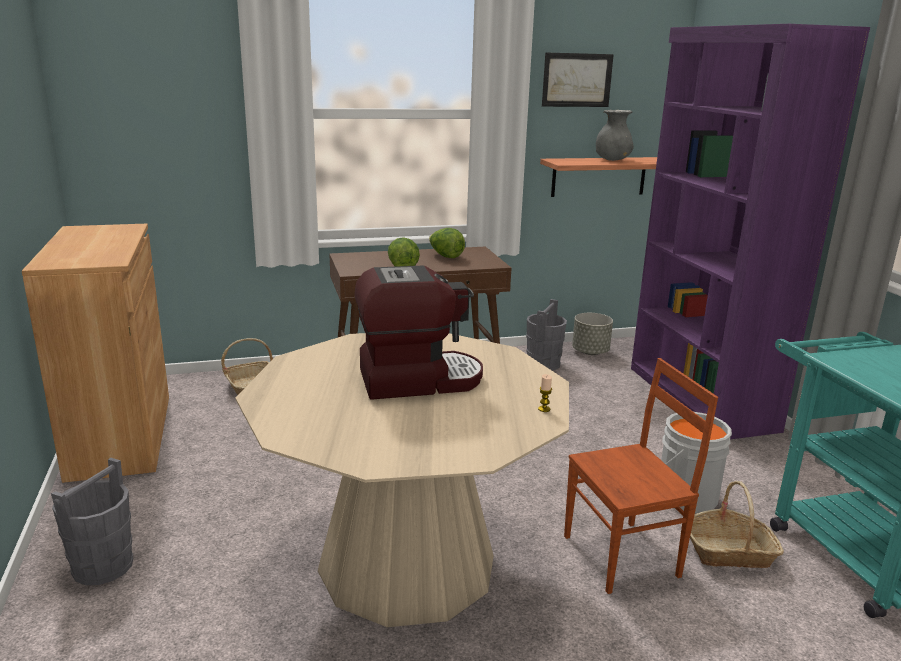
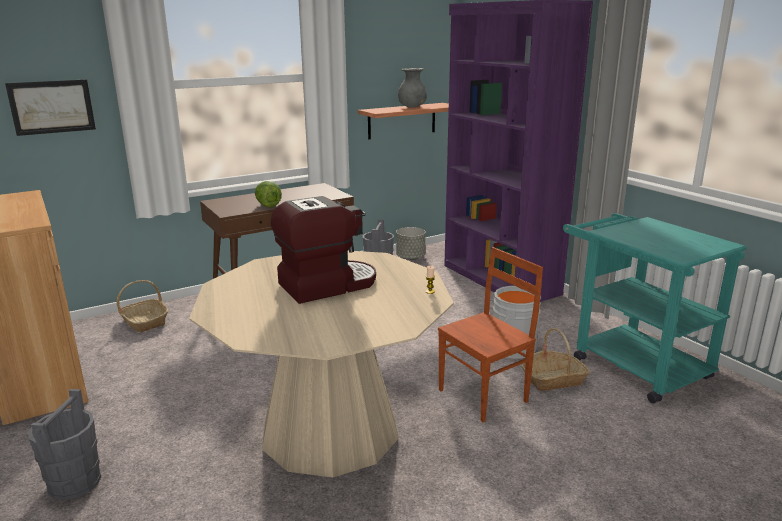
camera: 15 degrees left, 0 degrees up
lettuce [429,228,465,258] -> none
picture [542,52,614,107] -> picture moved to [5,79,96,136]

